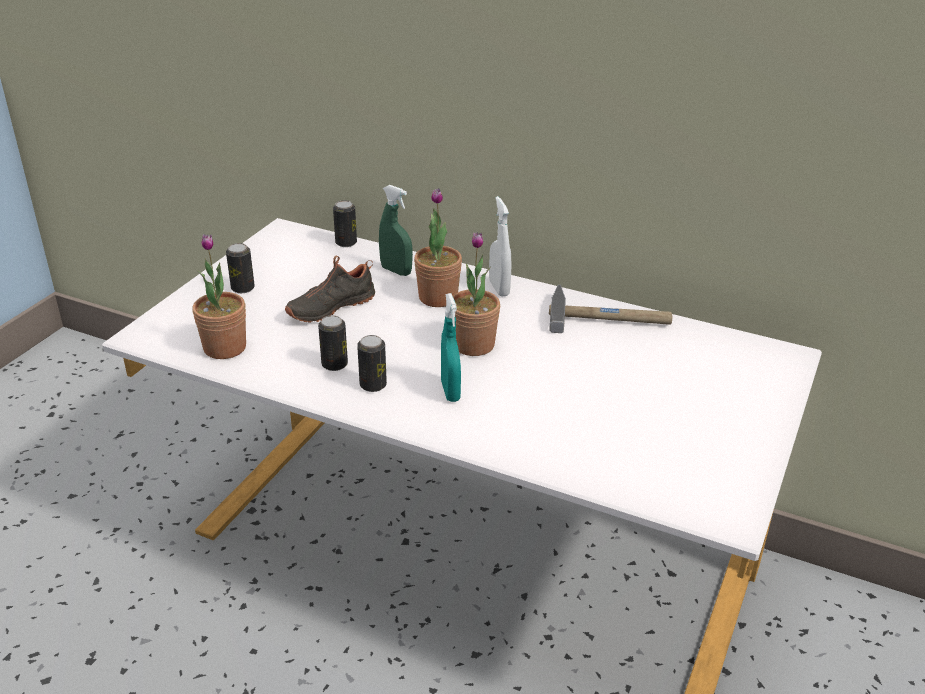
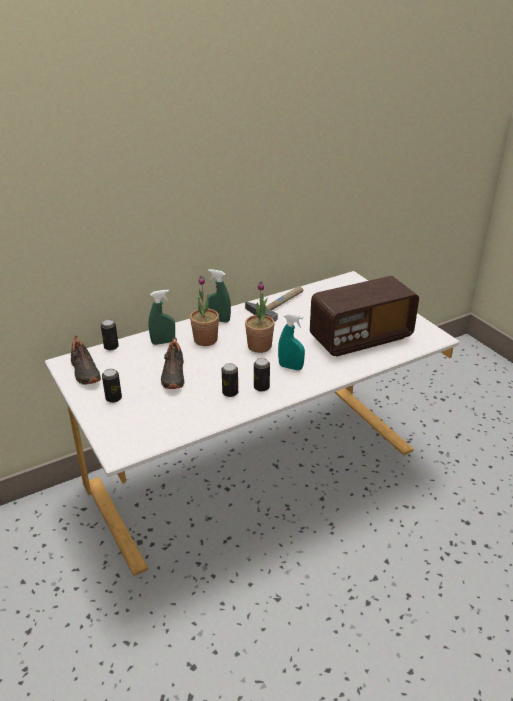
camera: 55 degrees left, 0 degrees up
potted plant [192,234,246,359] -> none
white spray bottle [489,196,511,297] -> green spray bottle [208,269,231,323]
none -> black shoe [71,336,101,385]
none -> radio [310,276,419,356]

